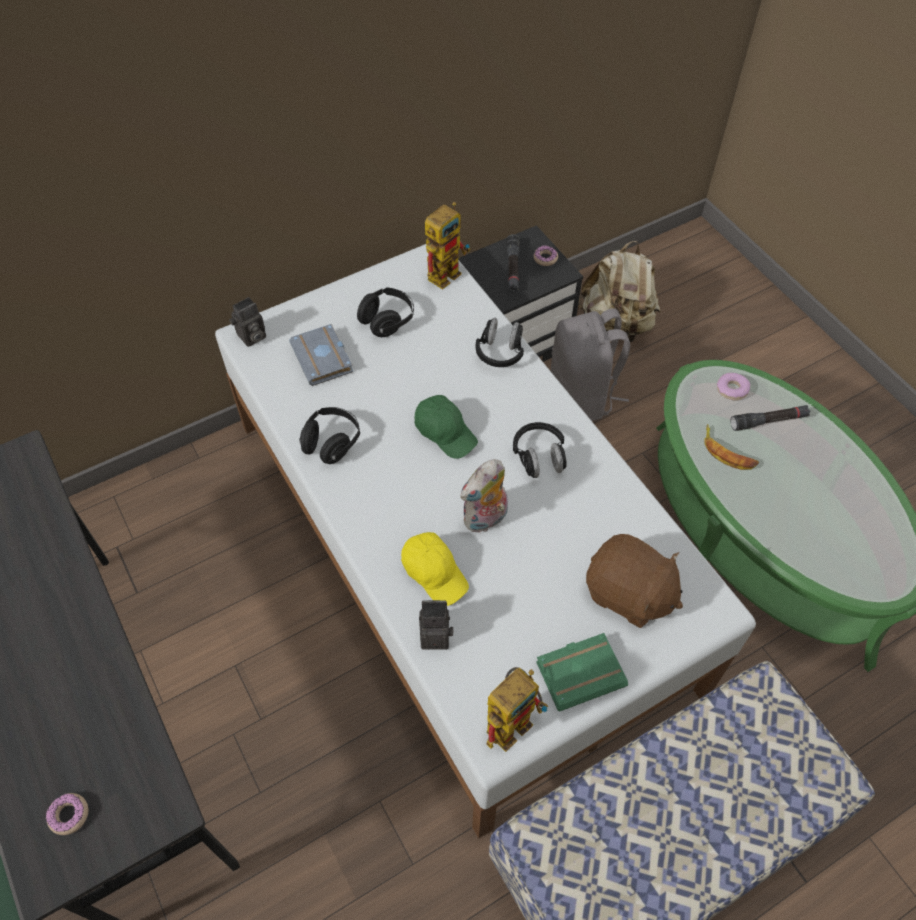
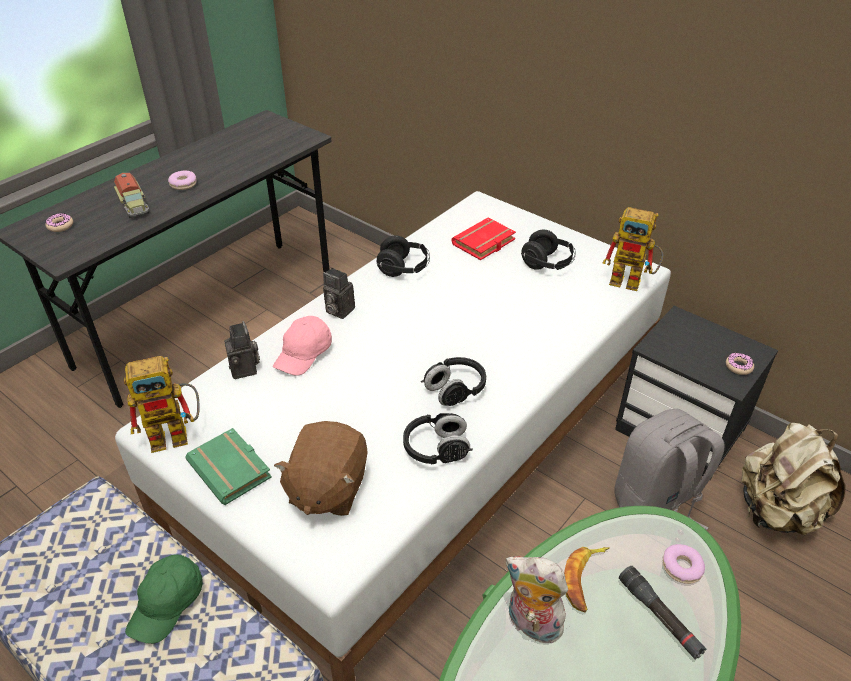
camera: 70 degrees right, 15 degrees down
camera [229,297,266,347] -> camera moved to [323,268,355,319]
grey book [289,324,353,386] -> red book [451,218,516,260]
yellow cap [401,532,469,606] -> pink cap [273,316,332,376]
green cap [414,395,478,459] -> green cap moved to [125,555,203,644]
plush toy [460,459,508,533] -> plush toy moved to [505,556,568,643]
black headphones [476,318,524,367] -> black headphones moved to [403,413,473,465]
toy robot [486,667,548,752] -> toy robot turned 45 degrees counterclockwise [124,356,200,453]
black flashlight [506,234,520,292] -> none
none -> toy truck [114,173,149,218]
none -> donut [168,171,197,190]

